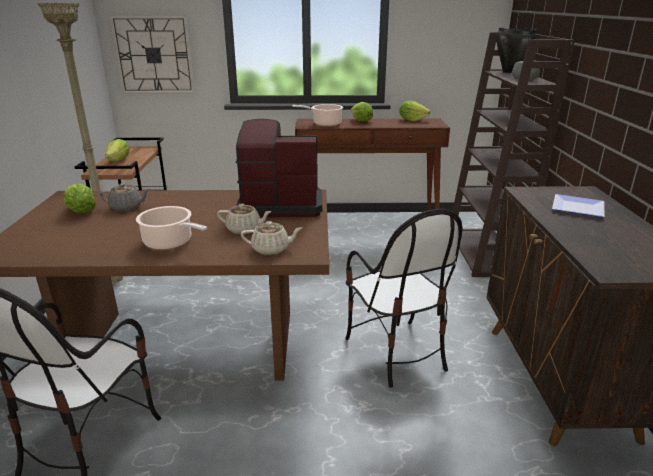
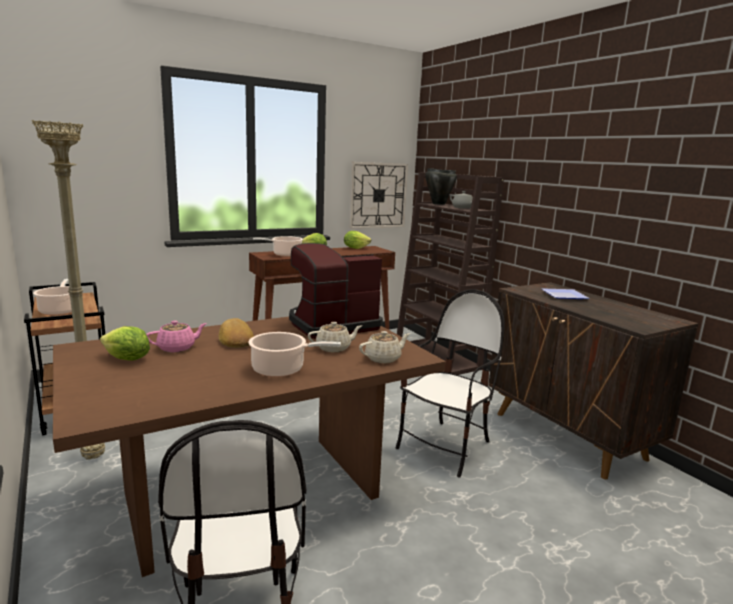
camera: 30 degrees left, 10 degrees down
grey teapot [100,183,150,211] -> pink teapot [146,321,207,353]
lettuce [105,139,130,161] -> cooking pot [33,279,72,315]
wall clock [109,15,195,94] -> wall clock moved to [349,162,408,229]
chair [345,209,463,388] -> chair turned 90 degrees counterclockwise [396,289,505,477]
none -> bread [218,318,254,348]

